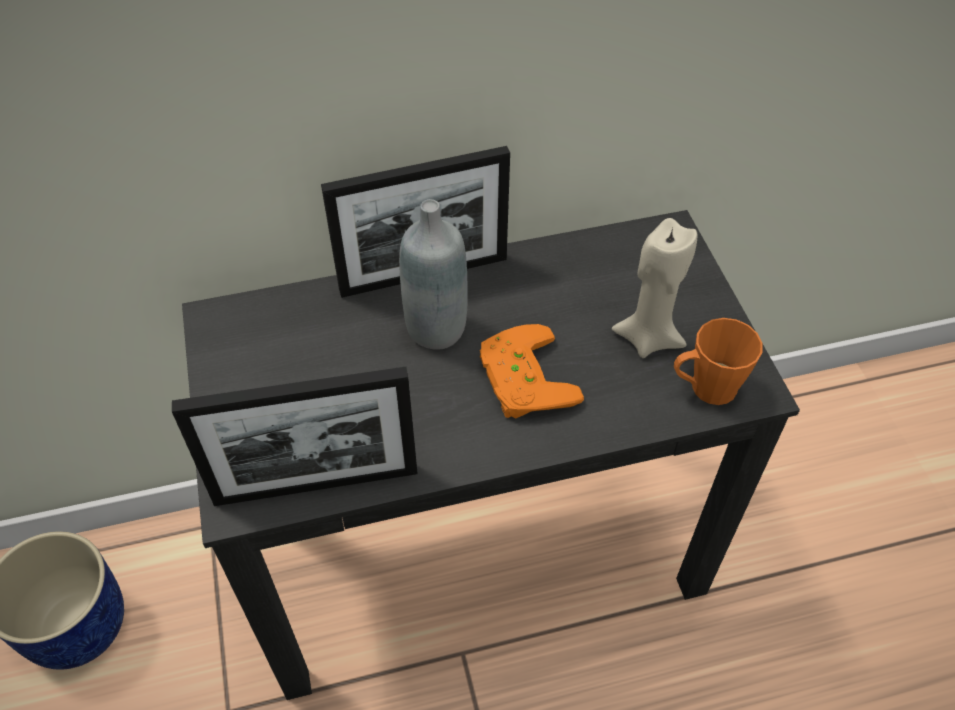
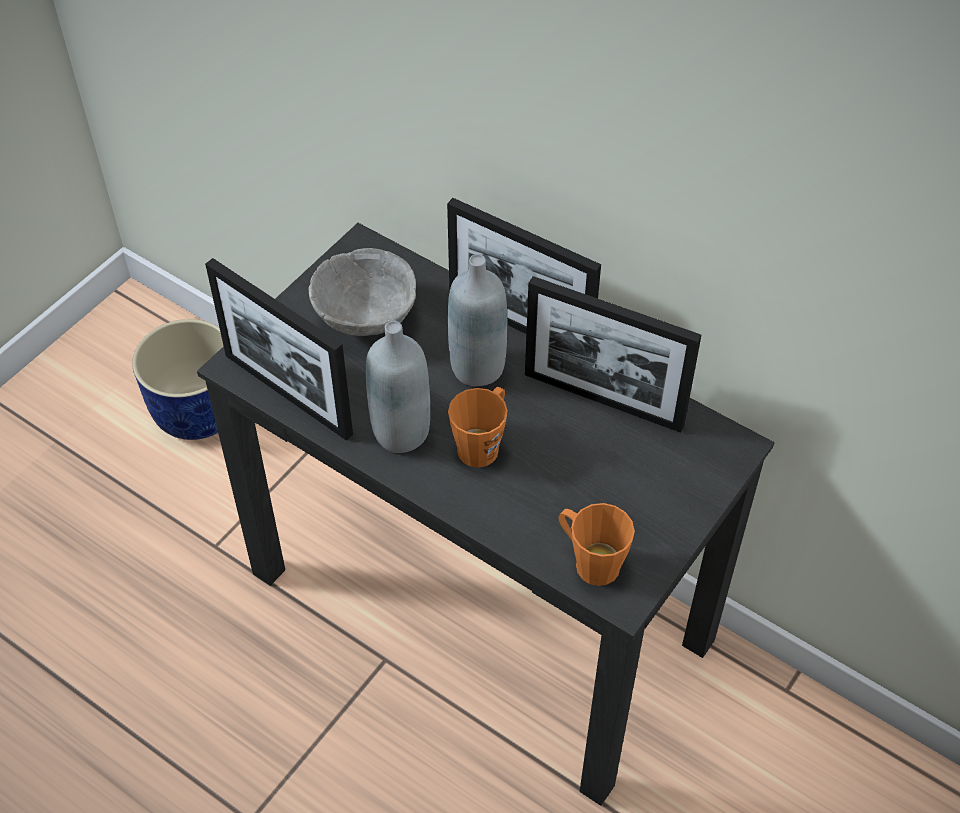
camera: 50 degrees right, 0 degrees up
orange game controller [480,324,584,418] -> orange mug [448,387,508,468]
beige candle [612,218,697,358] -> none
none -> grey bowl [309,248,416,336]
none -> grey bottle [366,321,430,453]
none -> picture frame [525,276,701,433]

